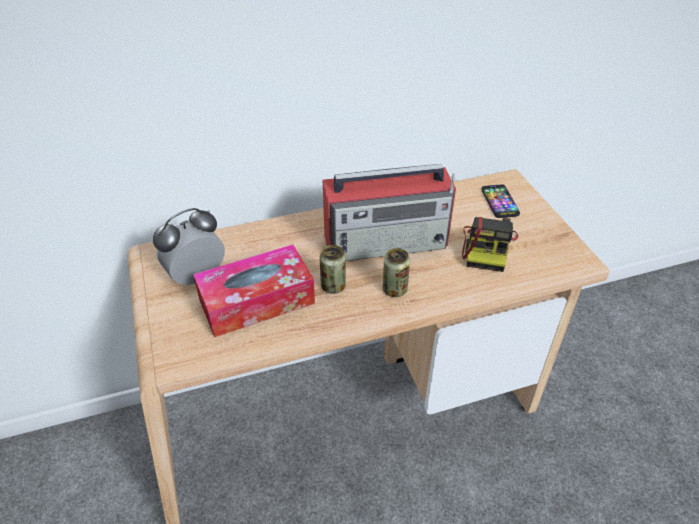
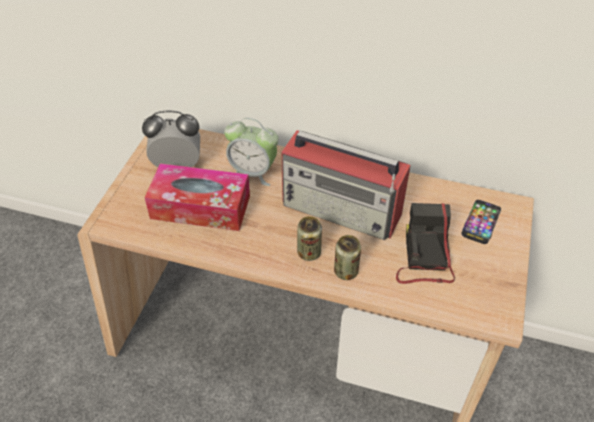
camera: 35 degrees right, 5 degrees up
can [320,245,346,294] -> can moved to [334,235,361,280]
camera [462,217,518,272] -> camera turned 135 degrees clockwise [396,203,455,284]
none -> alarm clock [224,118,279,186]

